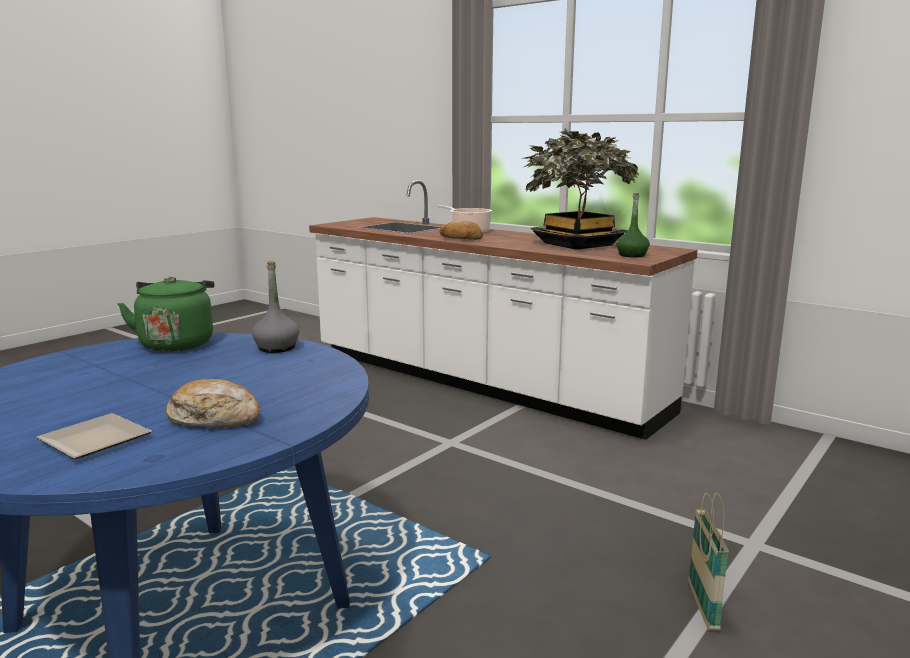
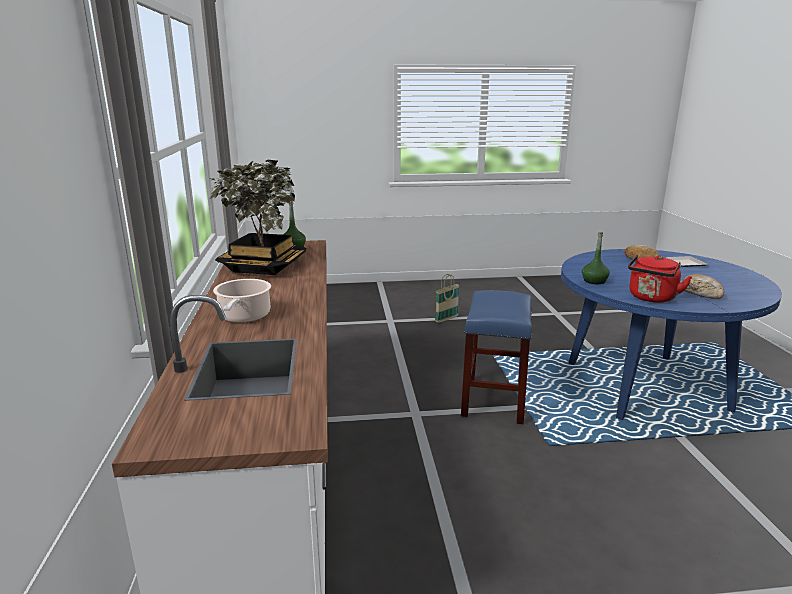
camera: 135 degrees left, 5 degrees up
green kettle [118,277,214,352] -> red kettle [628,255,692,303]
grey bottle [252,261,300,353] -> green bottle [582,232,610,284]
bread [440,221,483,239] -> bread moved to [680,274,724,299]
none -> blue stool [461,290,532,424]

